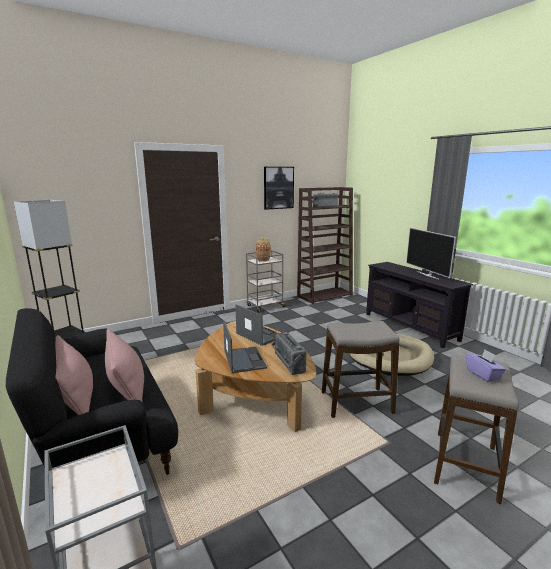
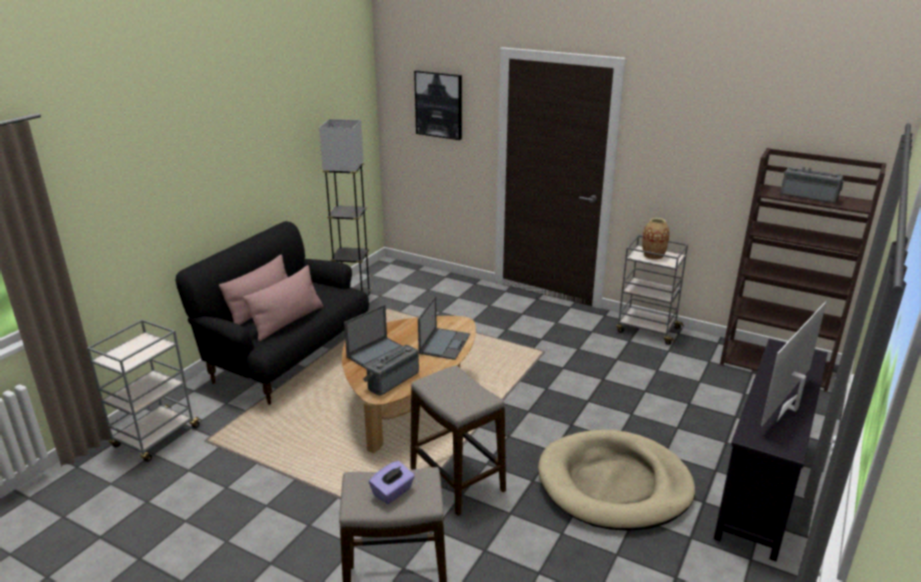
camera: 60 degrees right, 10 degrees up
picture [264,167,294,210] -> picture moved to [414,70,462,140]

